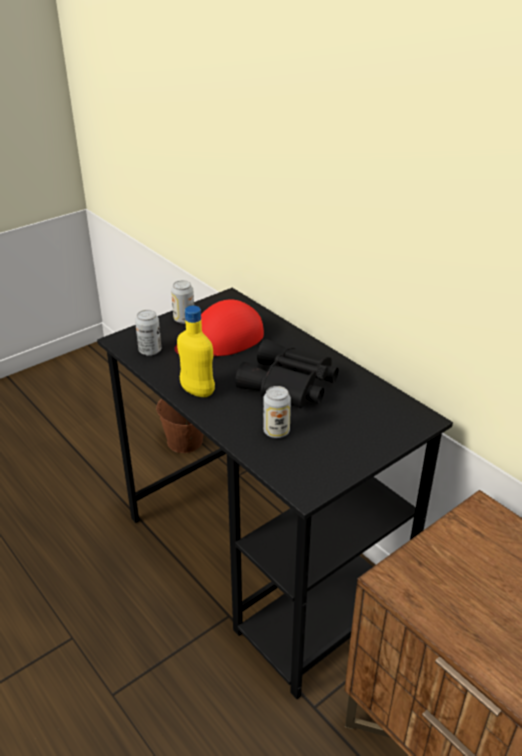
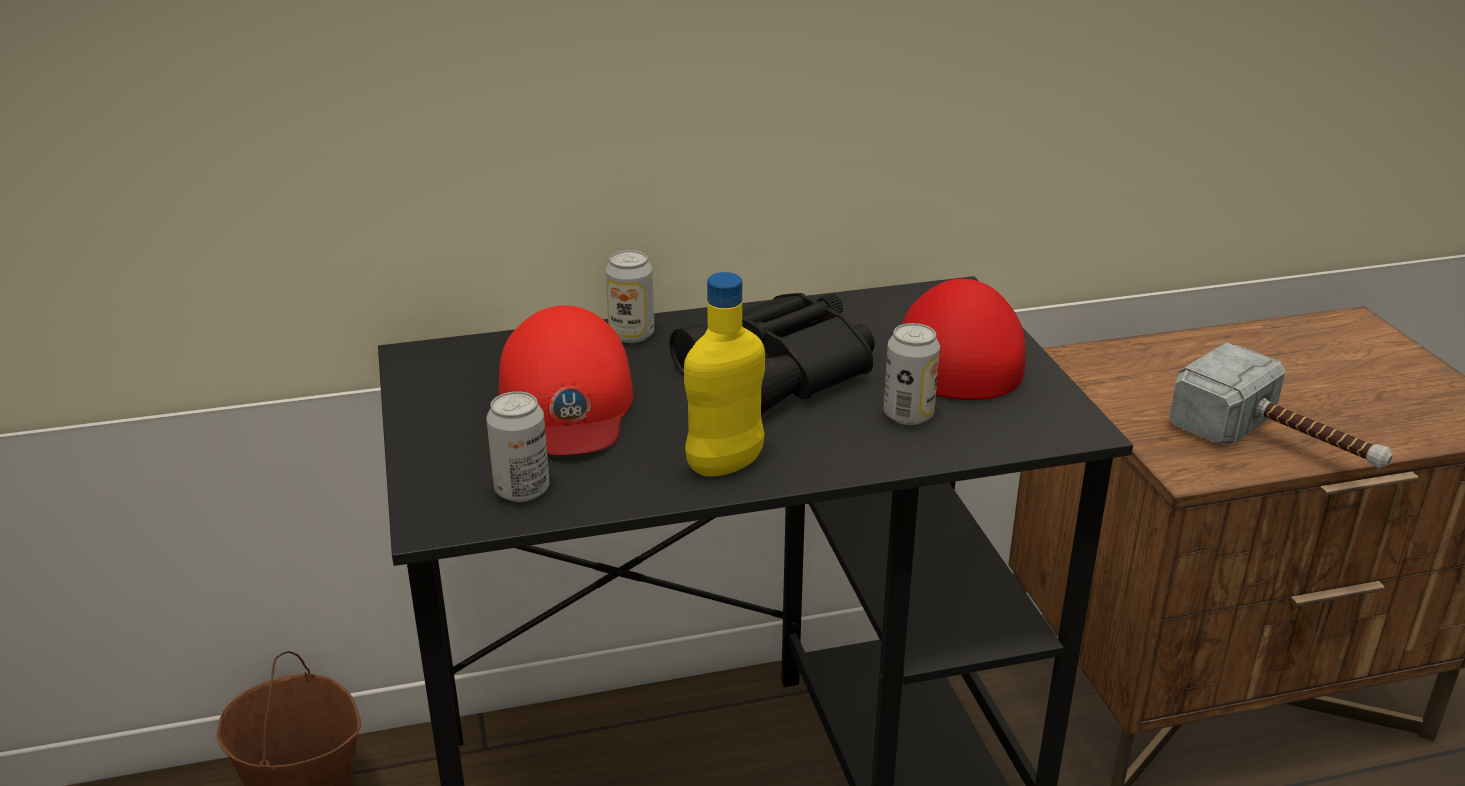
camera: 65 degrees left, 5 degrees down
can [171,280,194,324] -> can moved to [606,250,654,343]
none -> red cap [902,279,1025,400]
none -> hammer [1169,343,1393,468]

